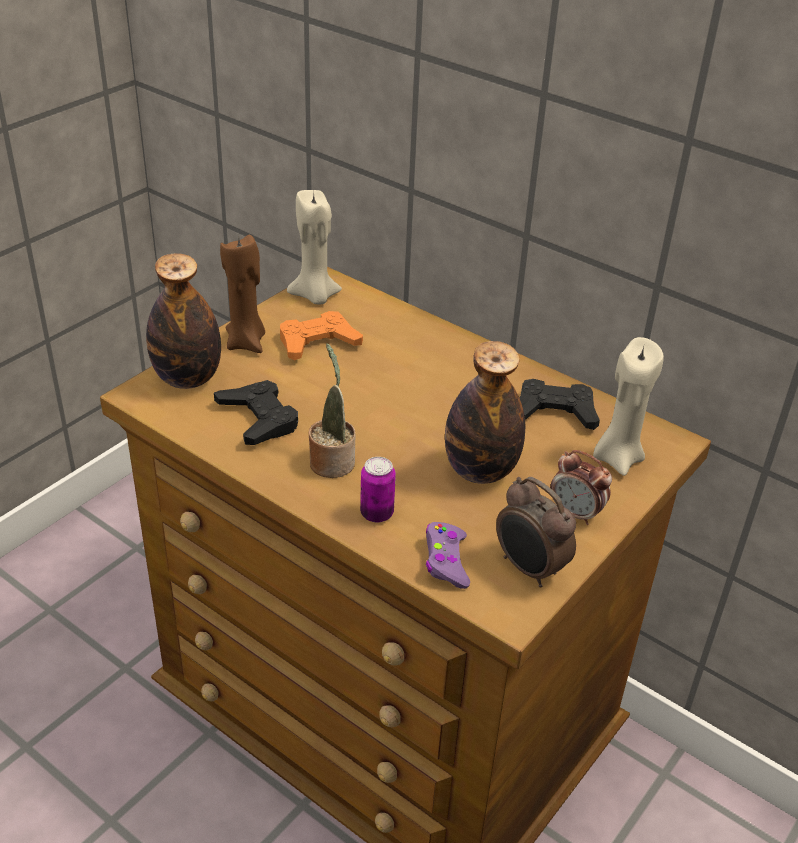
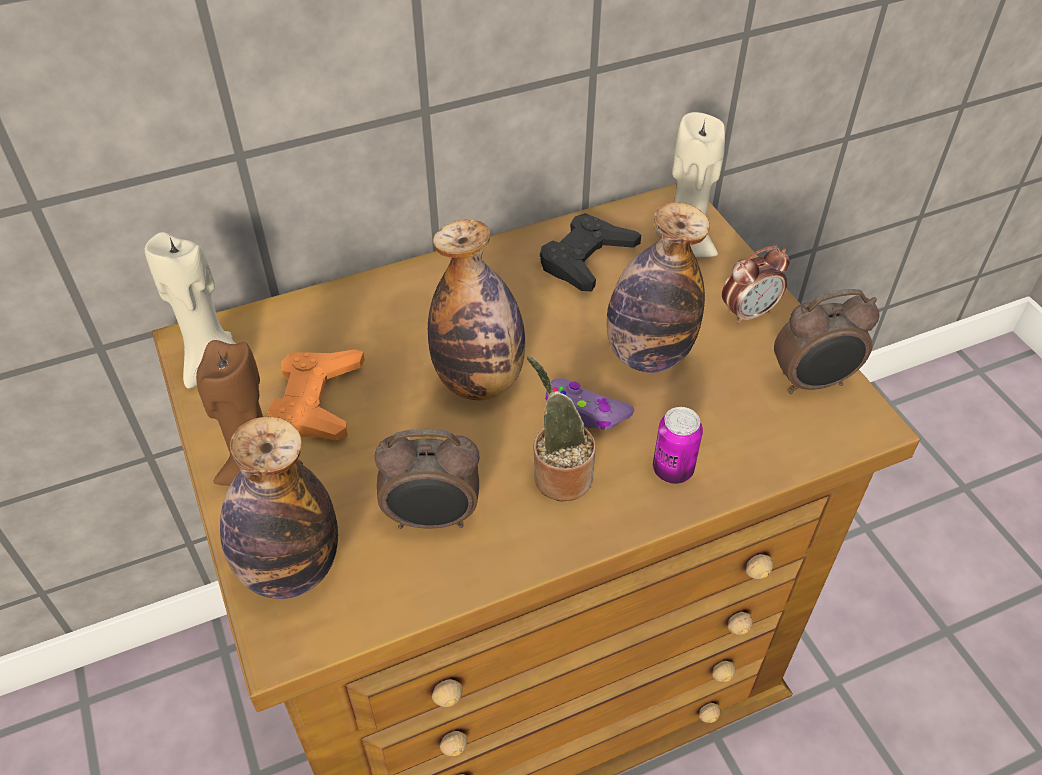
camera: 60 degrees left, 10 degrees up
black game controller [214,380,298,445] -> alarm clock [374,429,480,529]
purple game controller [426,522,470,589] -> purple game controller moved to [545,378,634,430]
none -> bottle [428,220,525,400]

